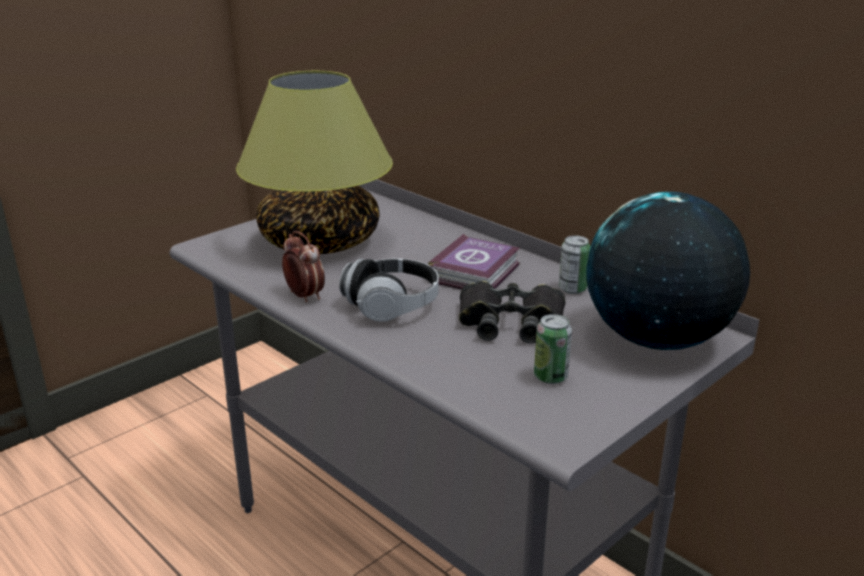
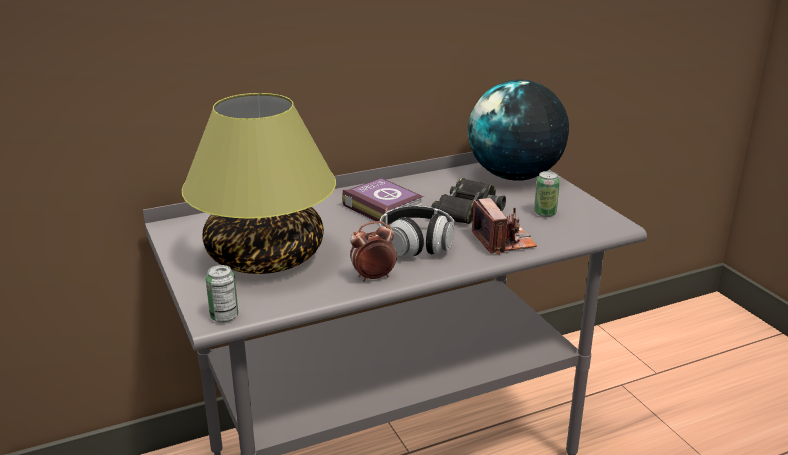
camera: 70 degrees left, 0 degrees up
can [559,235,591,294] -> can moved to [206,265,238,323]
none -> camera [472,198,537,254]

